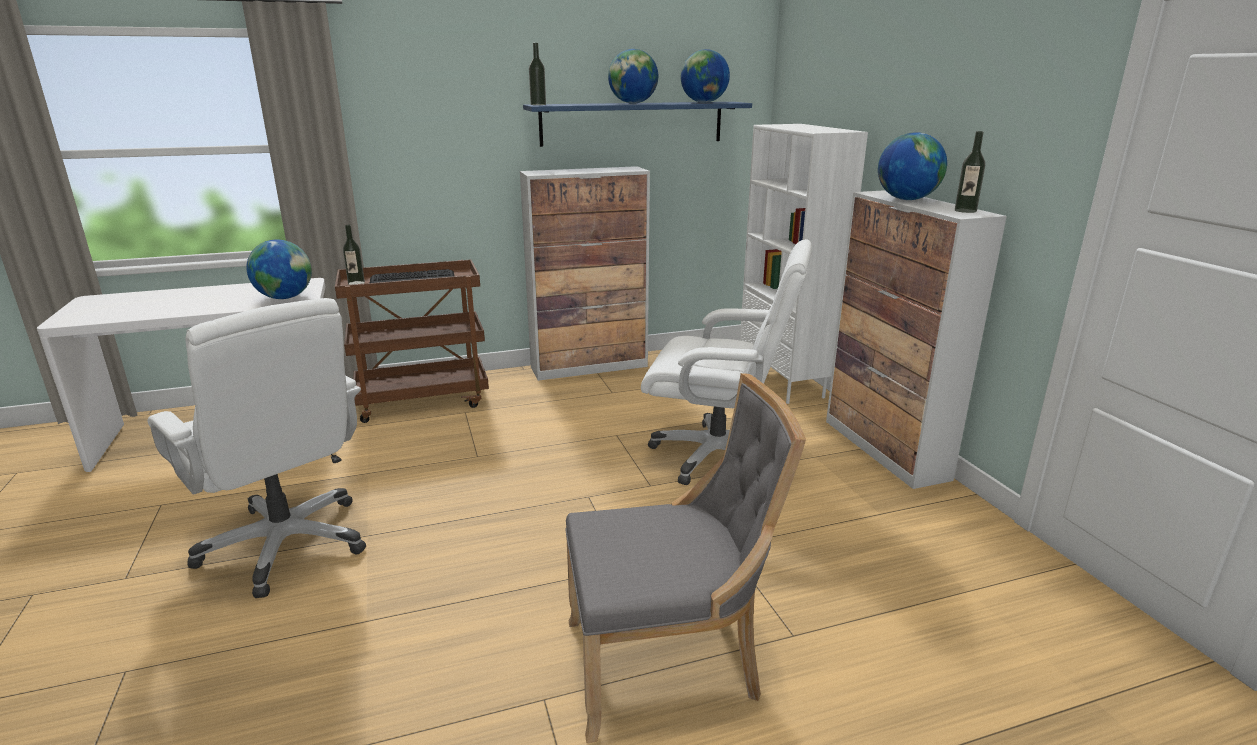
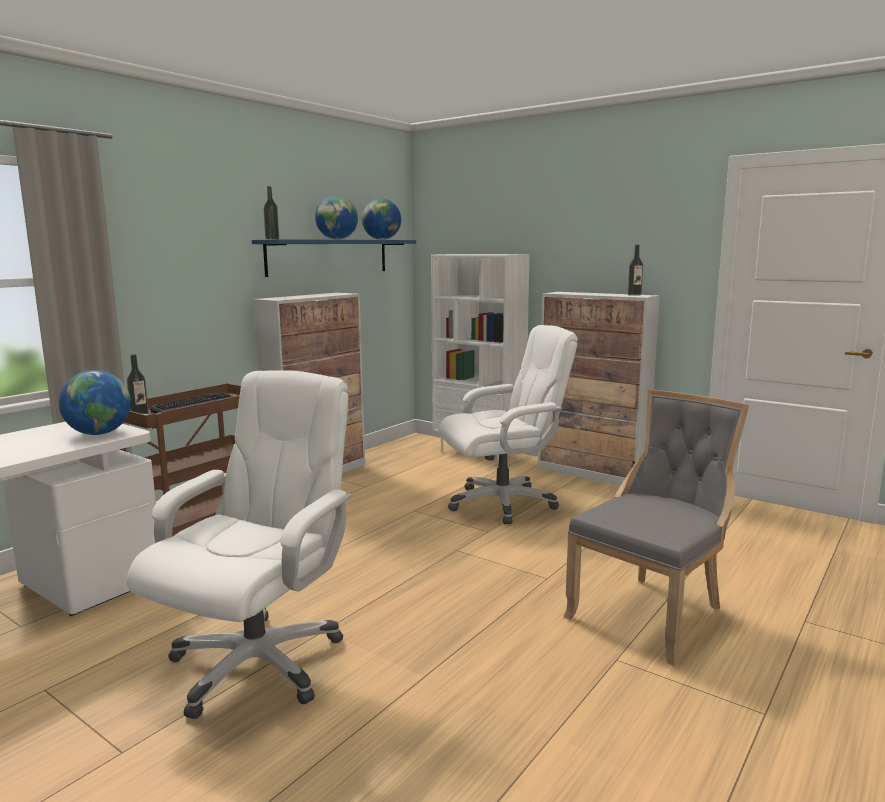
camera: 35 degrees left, 10 degrees down
white office chair [147,298,366,598] -> white office chair turned 75 degrees counterclockwise [127,370,352,719]
globe [878,132,947,200] -> none

